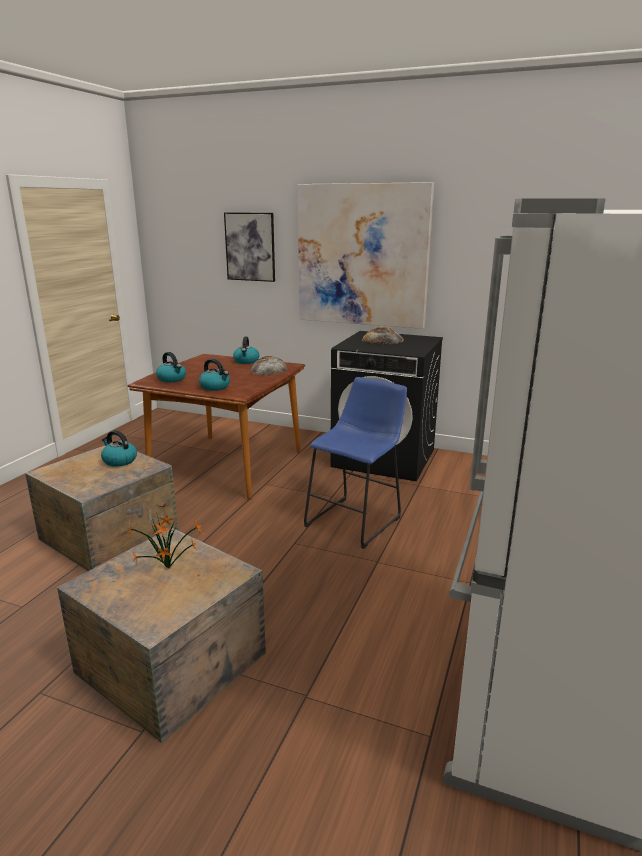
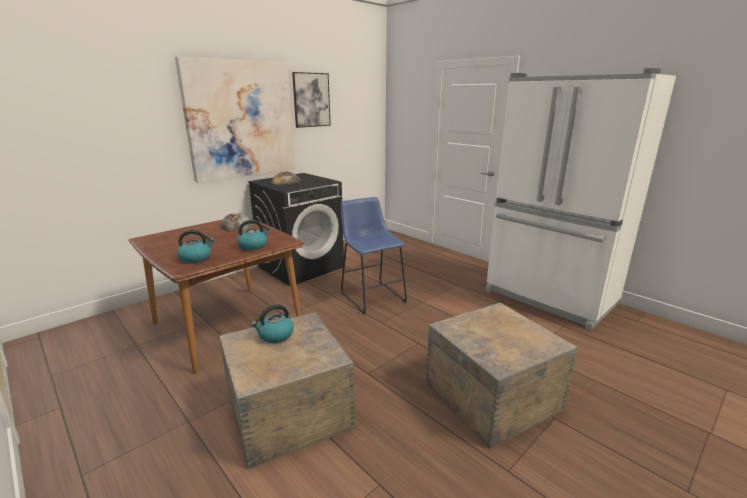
camera: 65 degrees left, 0 degrees up
potted plant [127,504,204,568] -> none
picture [224,212,275,282] -> picture moved to [292,72,331,128]
kettle [233,337,259,364] -> none

